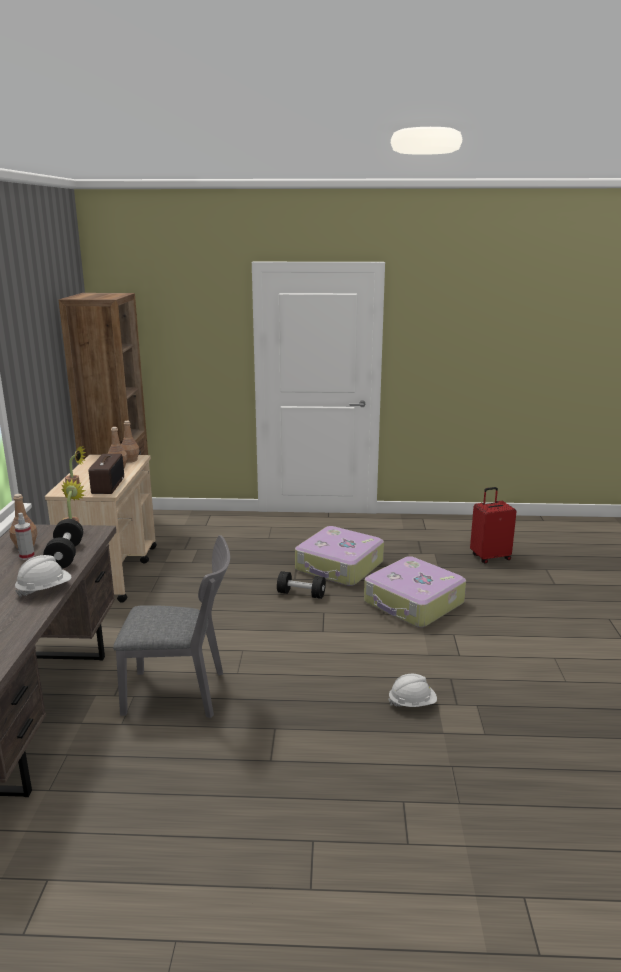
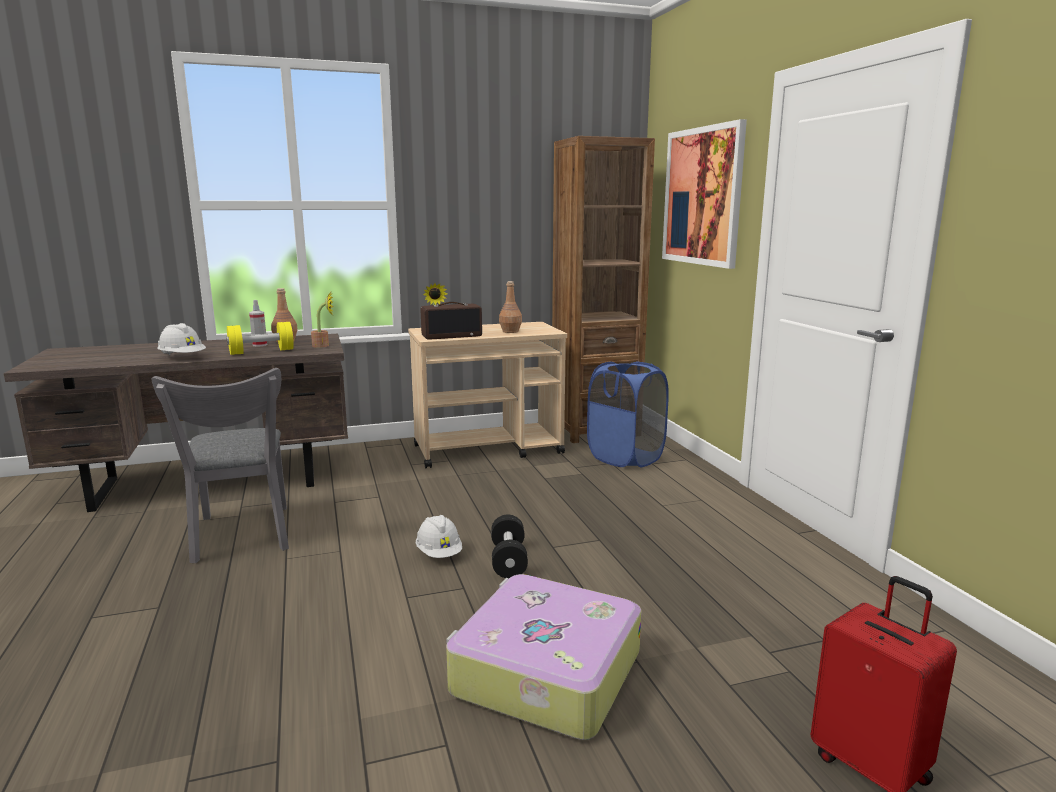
camera: 70 degrees right, 5 degrees down
black dumbbell [43,519,83,568] -> yellow dumbbell [226,322,294,355]
brown bottle [121,421,139,463] -> none
suitcase [295,526,384,586] -> none
white hard hat [388,674,437,707] -> white hard hat moved to [416,515,462,558]
none -> blue laundry basket [587,362,669,467]
none -> picture [662,119,747,269]

